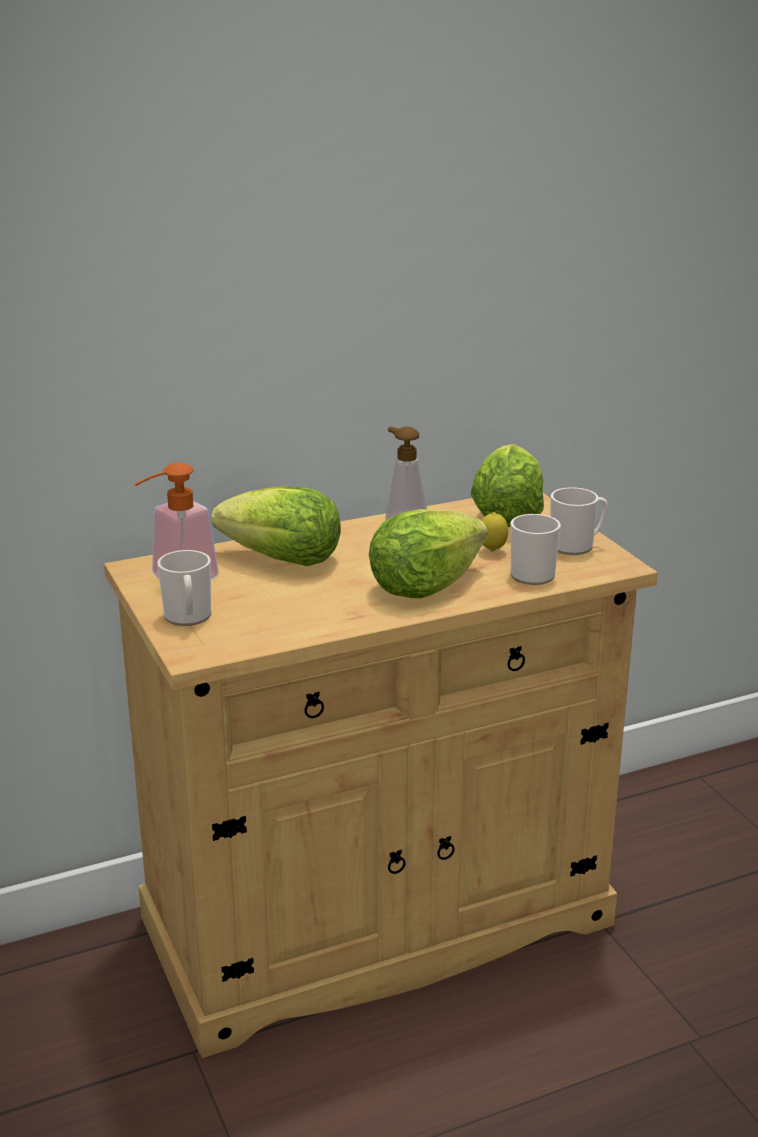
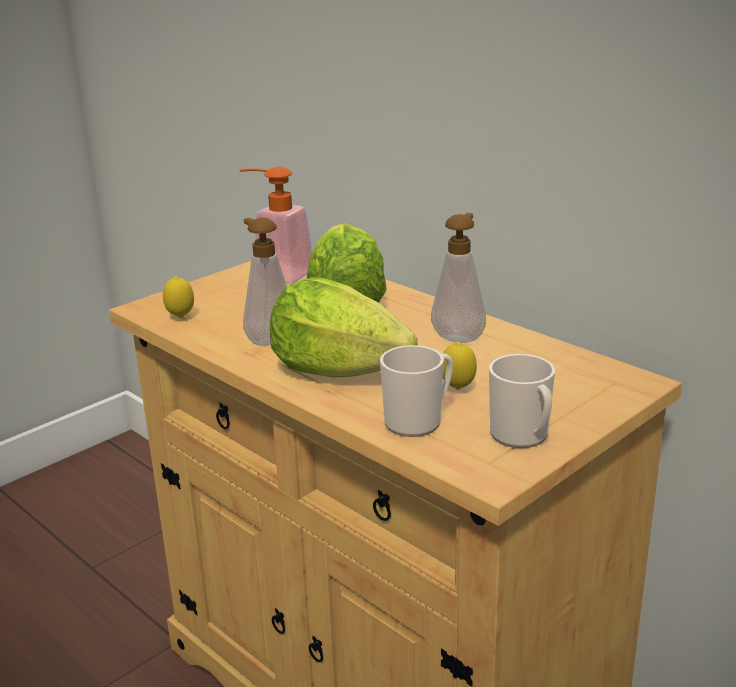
camera: 70 degrees right, 0 degrees up
mug [157,550,211,626] -> none
lettuce [470,444,544,527] -> none
none -> lemon [163,276,194,318]
none -> soap dispenser [243,217,287,346]

